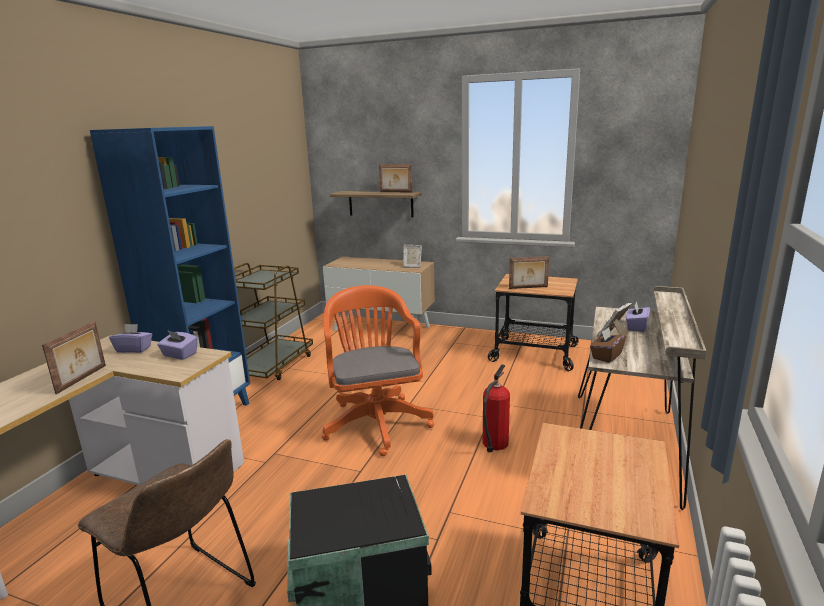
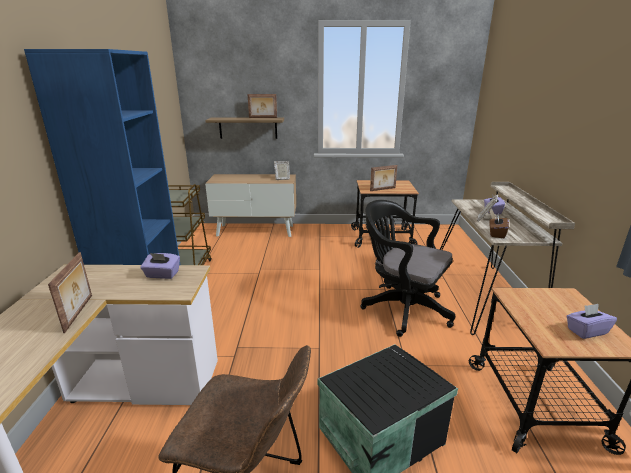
camera: 20 degrees left, 5 degrees up
purple tissue box [109,324,152,353] -> purple tissue box moved to [567,304,617,339]
orange office chair [322,285,434,456] -> none
fire extinguisher [483,365,510,452] -> black office chair [360,200,455,337]

